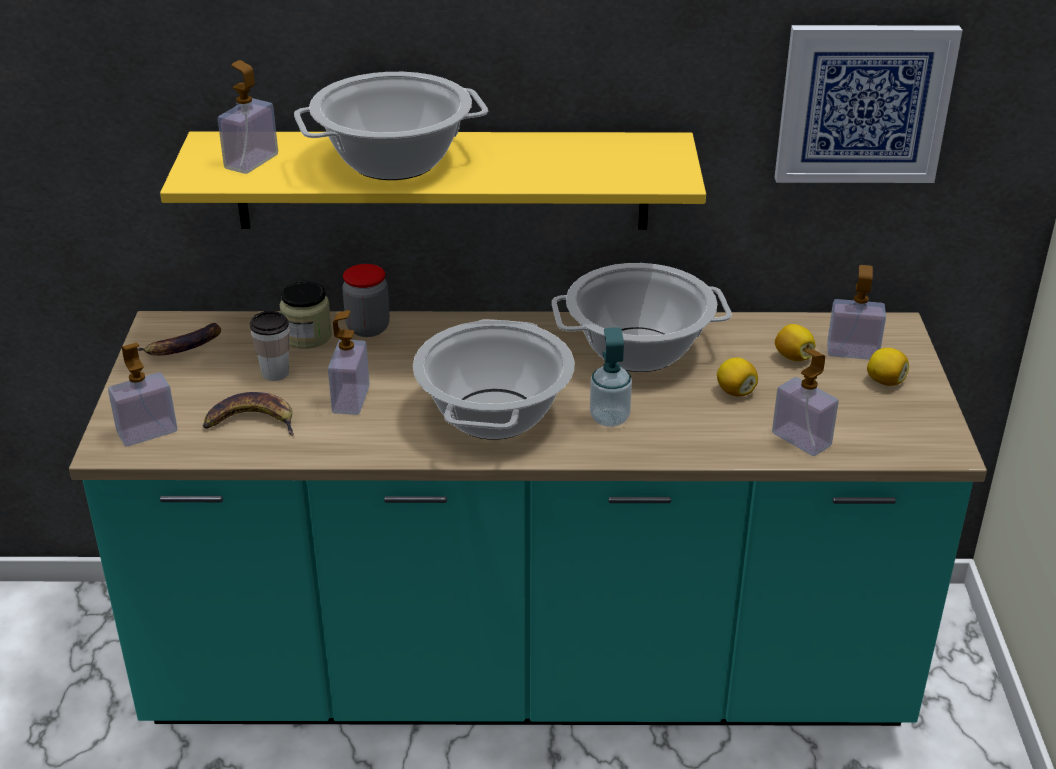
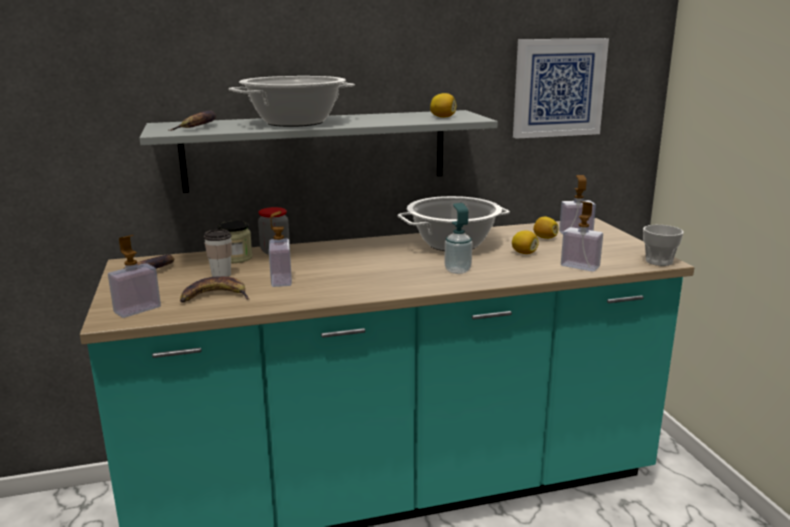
camera: 15 degrees left, 15 degrees down
yellow shelf [160,132,706,230] -> grey shelf [140,110,498,193]
soap dispenser [218,60,278,174] -> banana [169,110,216,131]
cooking pot [413,319,574,440] -> none
lemon [867,348,909,386] -> lemon moved to [430,93,456,118]
none -> cup [643,225,684,266]

